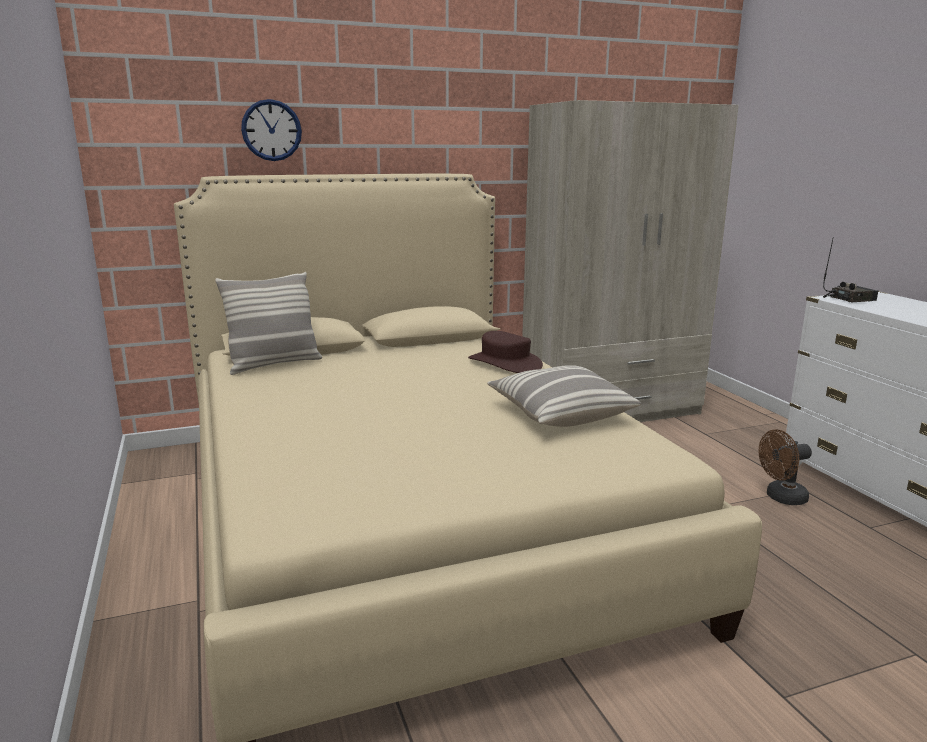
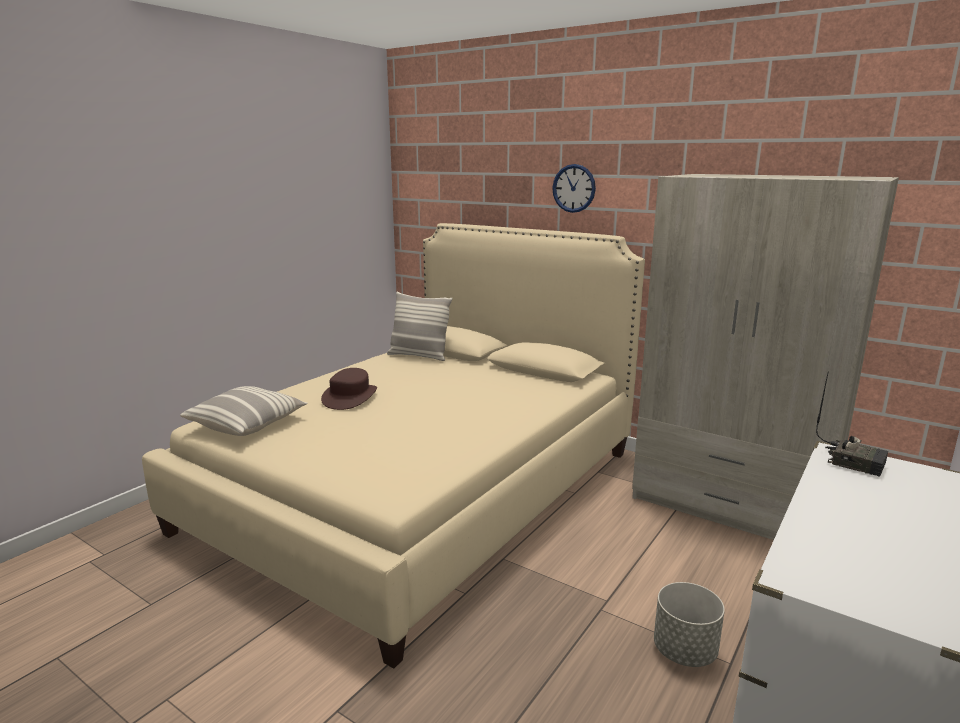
camera: 55 degrees right, 0 degrees up
wall clock [241,99,302,161] -> wall clock moved to [552,164,596,213]
brown hat [468,331,543,373] -> brown hat moved to [321,368,377,410]
pillow [487,365,641,427] -> pillow moved to [180,386,308,436]
brown fan [758,429,812,505] -> grey planter [654,582,725,667]

